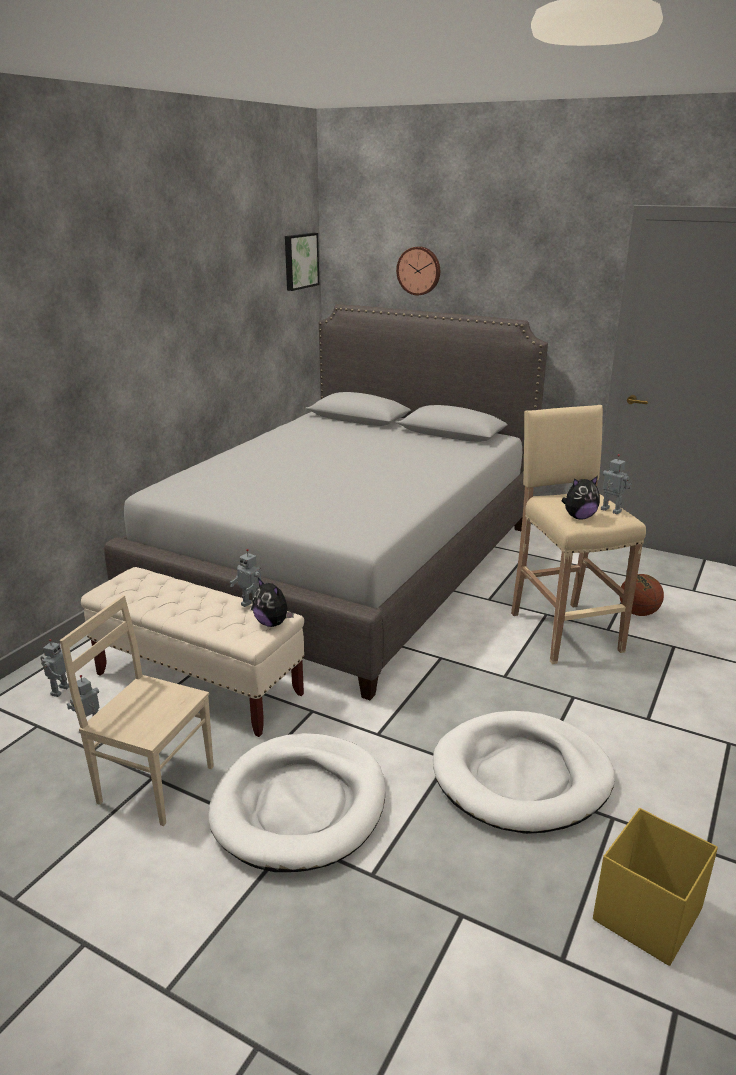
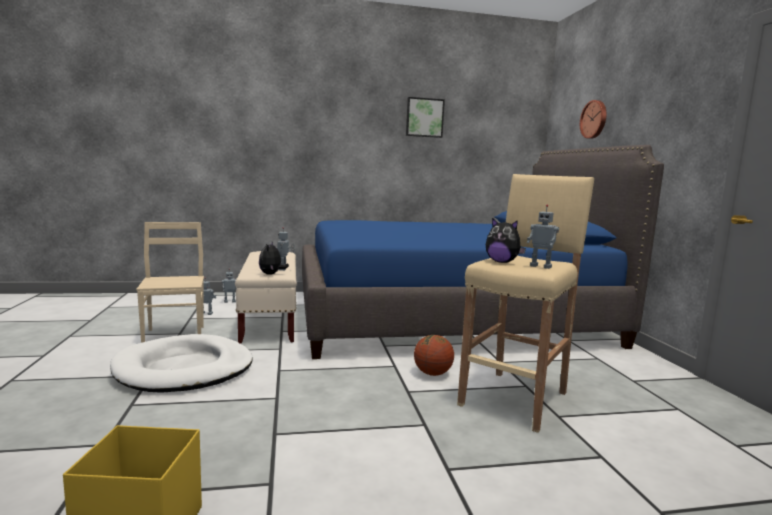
camera: 50 degrees right, 15 degrees down
grey bed [104,304,548,700] -> blue bed [302,145,664,359]
picture [285,233,319,291] -> picture moved to [406,97,445,138]
white dog bed [433,711,615,834] -> none
toy robot [601,454,632,514] -> toy robot turned 120 degrees clockwise [527,205,559,269]
basketball [619,574,664,616] -> basketball moved to [414,335,454,376]

